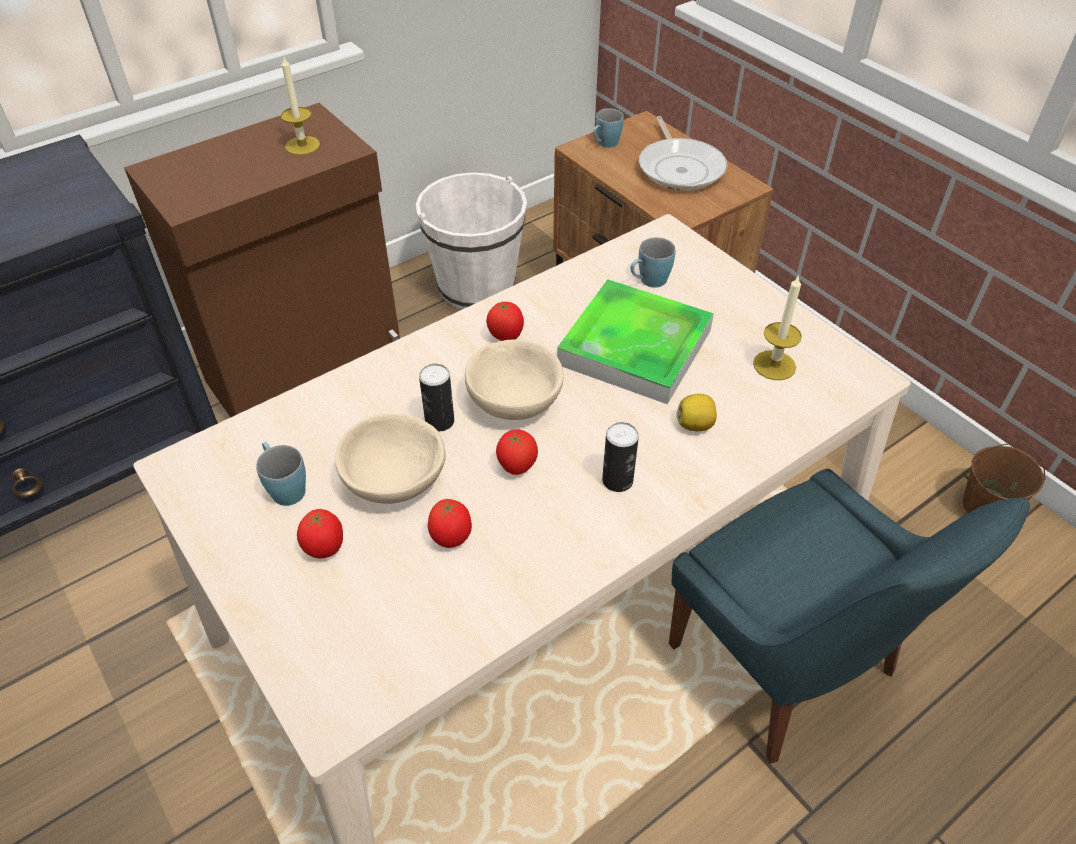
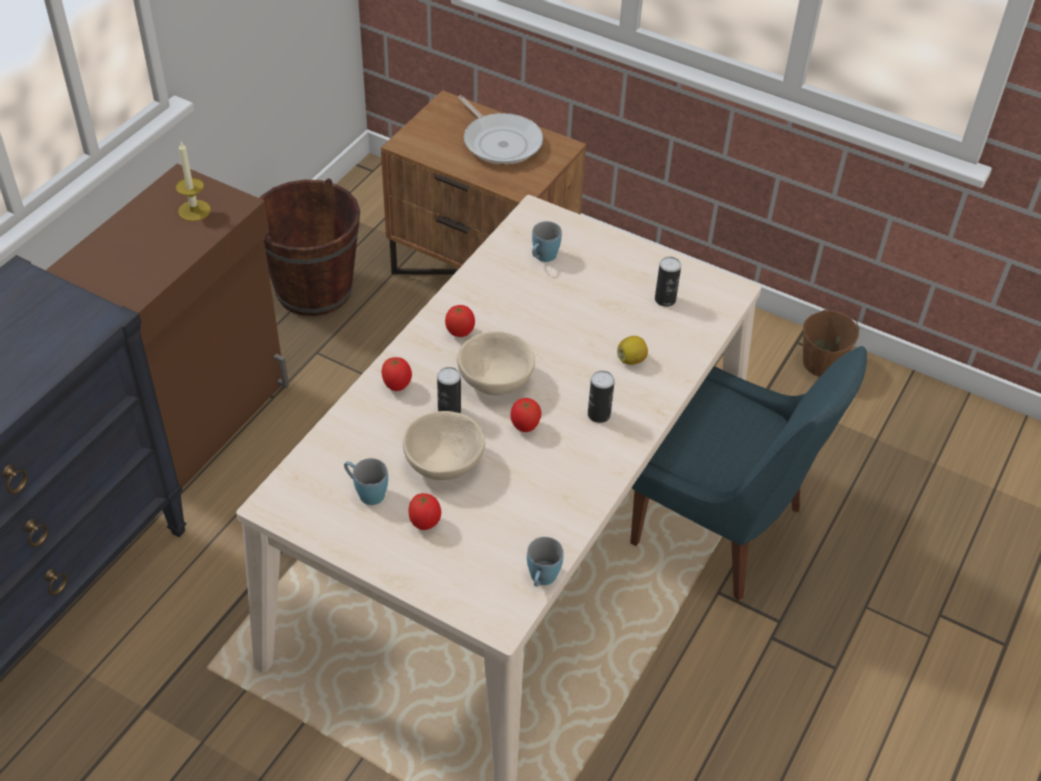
camera: 25 degrees left, 0 degrees up
white bucket [416,172,527,309] -> brown bucket [260,178,360,316]
tomato [428,499,472,548] -> tomato moved to [381,357,412,391]
tray [557,279,714,404] -> none
blue mug [593,108,624,148] -> blue mug moved to [527,537,564,587]
candle [753,275,802,380] -> can [655,257,681,307]

